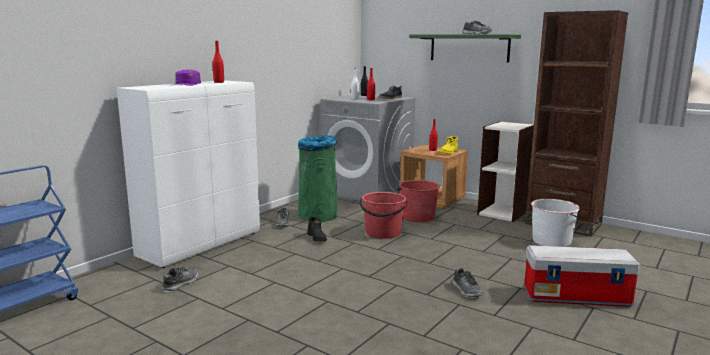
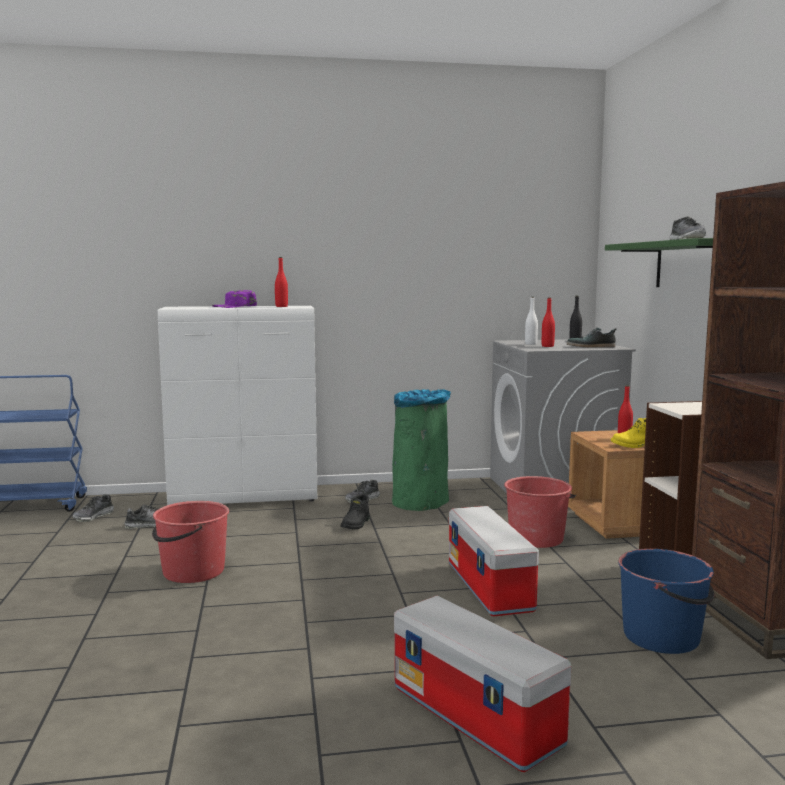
camera: 45 degrees right, 5 degrees down
red bucket [360,192,407,239] -> red bucket moved to [152,501,229,583]
shoe [452,268,483,298] -> shoe moved to [72,494,114,522]
white bucket [531,199,581,247] -> blue bucket [618,549,715,654]
none -> storage box [449,506,539,616]

